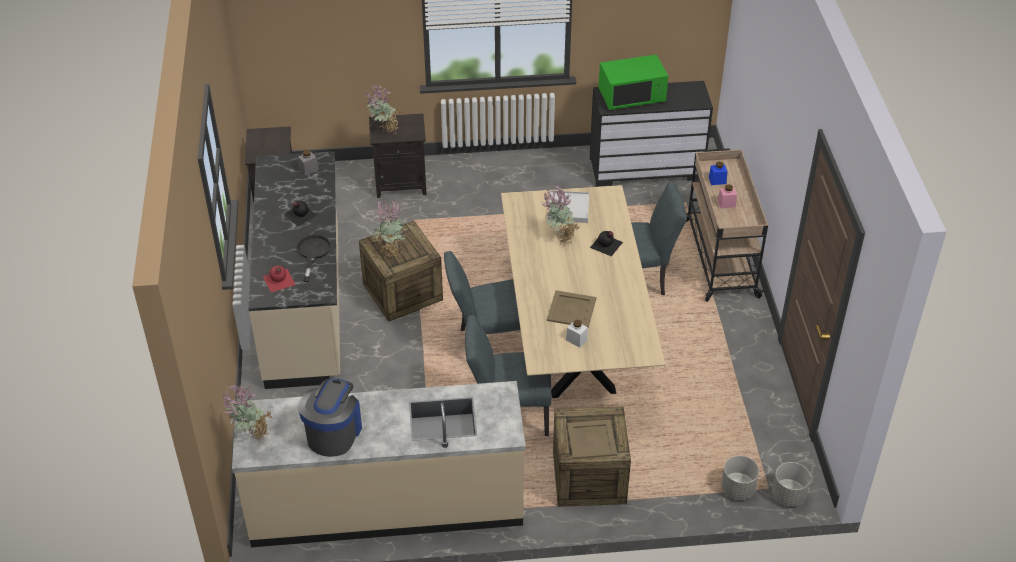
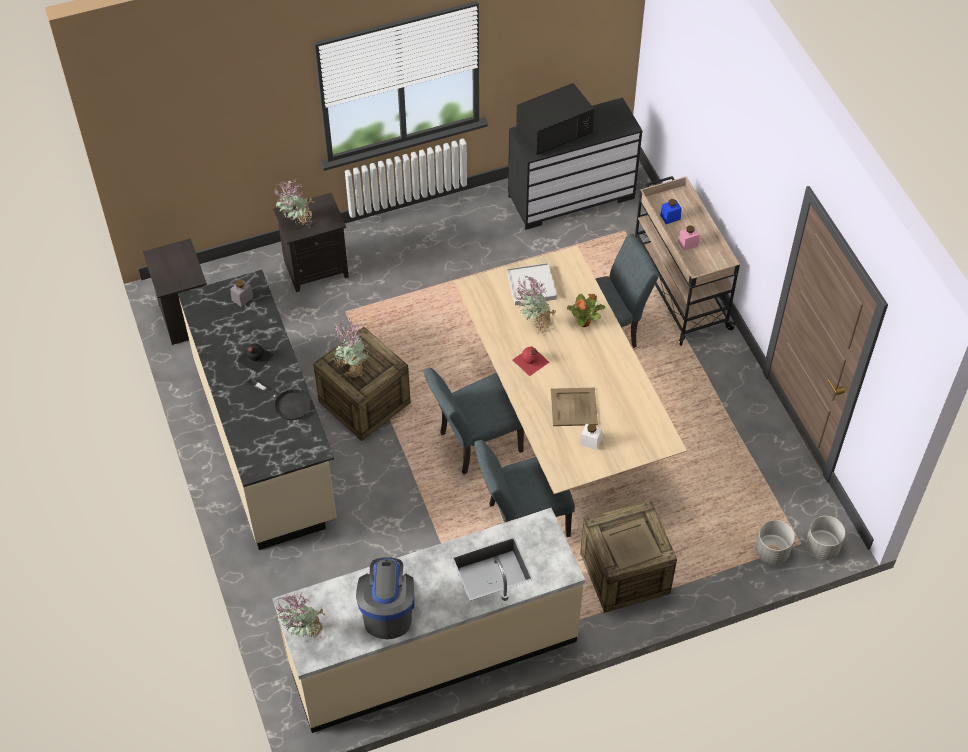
camera: 15 degrees left, 10 degrees up
red bottle [263,266,296,292] -> red bottle moved to [513,346,549,376]
black frying pan [297,235,331,282] -> black frying pan turned 135 degrees clockwise [248,378,311,420]
black bottle [590,231,623,257] -> potted plant [567,293,605,327]
green microwave [599,54,668,110] -> black microwave [516,83,594,155]

